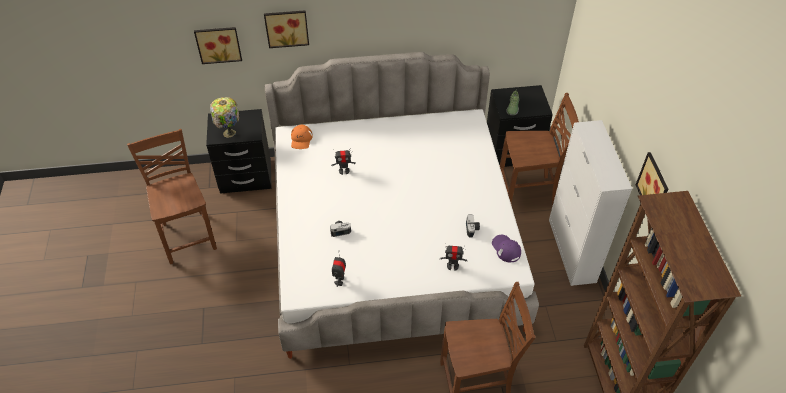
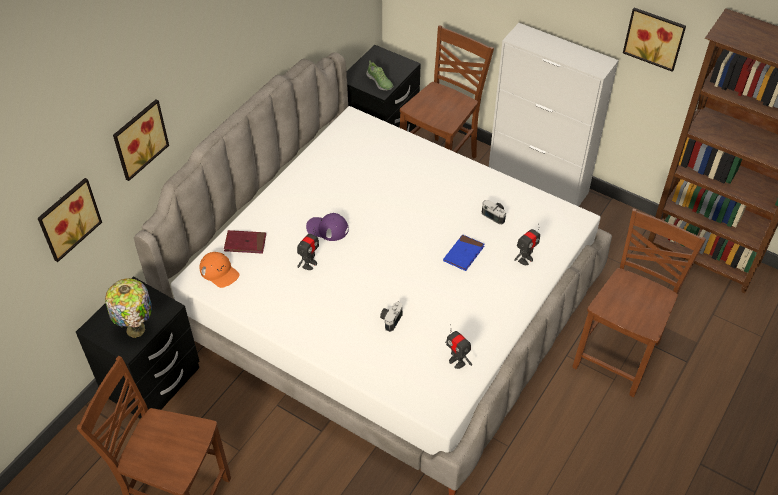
camera: 50 degrees left, 0 degrees up
purple cap [492,235,521,263] -> purple cap moved to [306,213,349,241]
none -> red book [224,230,266,254]
none -> blue book [443,235,484,271]

